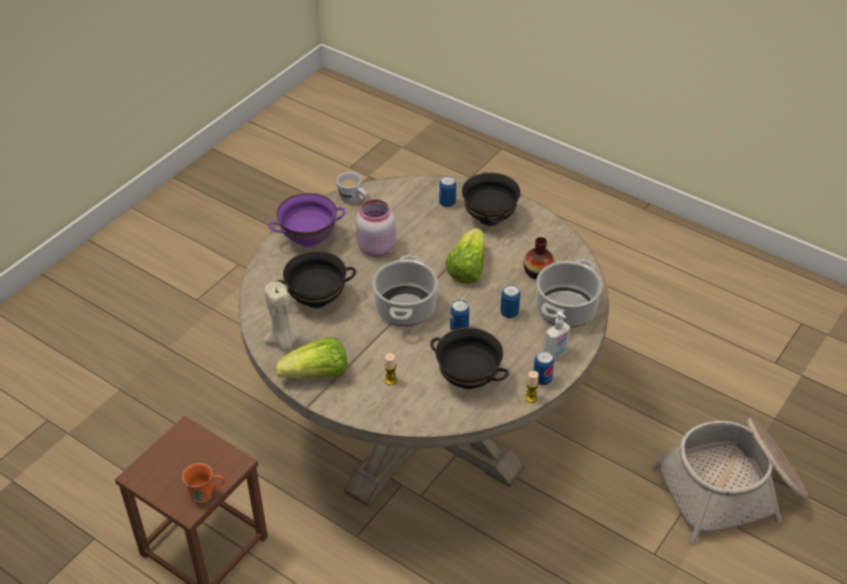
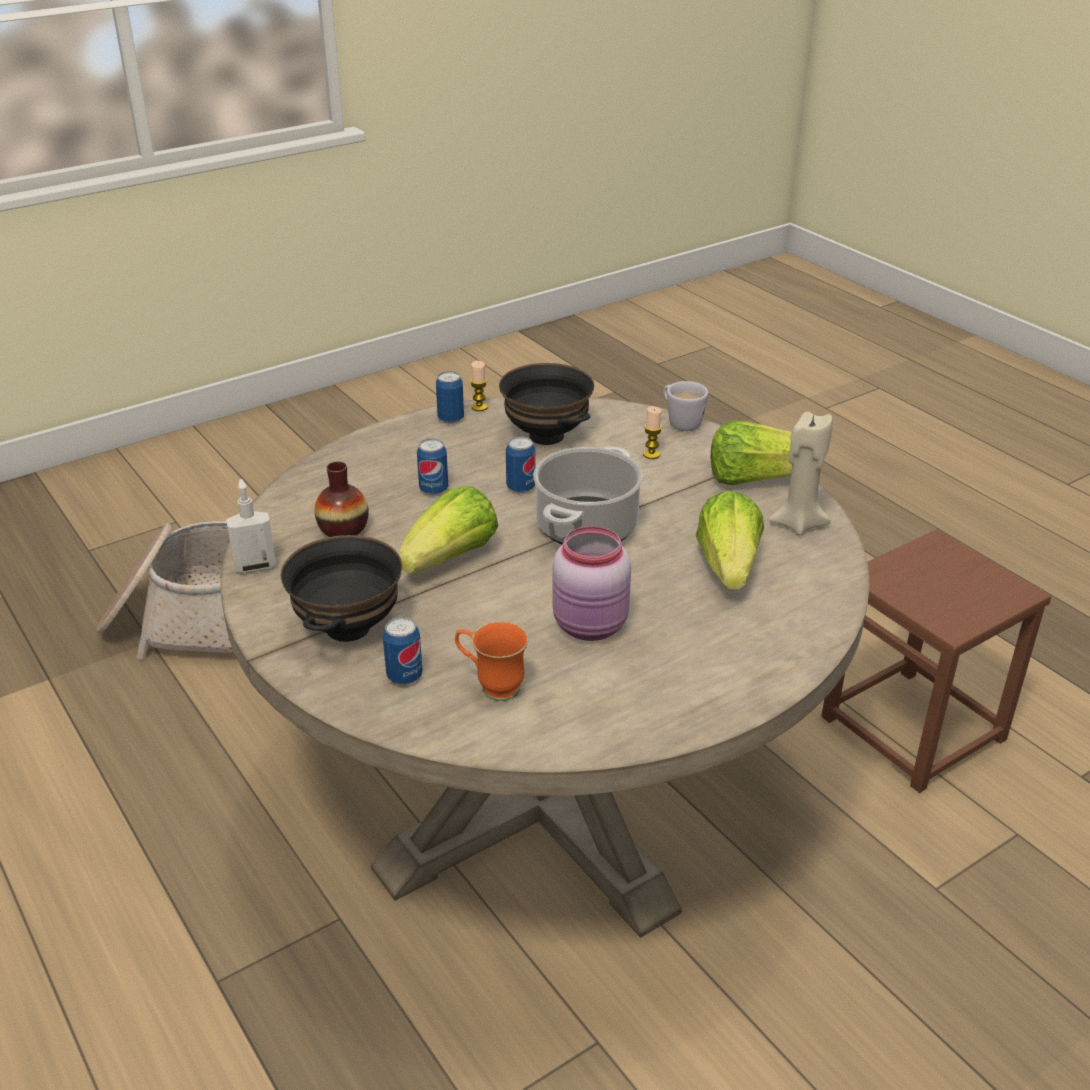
camera: 160 degrees left, 10 degrees down
orange mug [182,463,225,503] -> orange mug moved to [455,621,529,701]
purple bowl [268,193,346,247] -> none
black bowl [276,251,356,308] -> lettuce [696,490,764,589]
white mug [336,172,367,203] -> white mug moved to [664,381,708,431]
cooking pot [536,259,602,328] -> none
soap dispenser [544,311,570,359] -> soap dispenser moved to [226,479,276,573]

